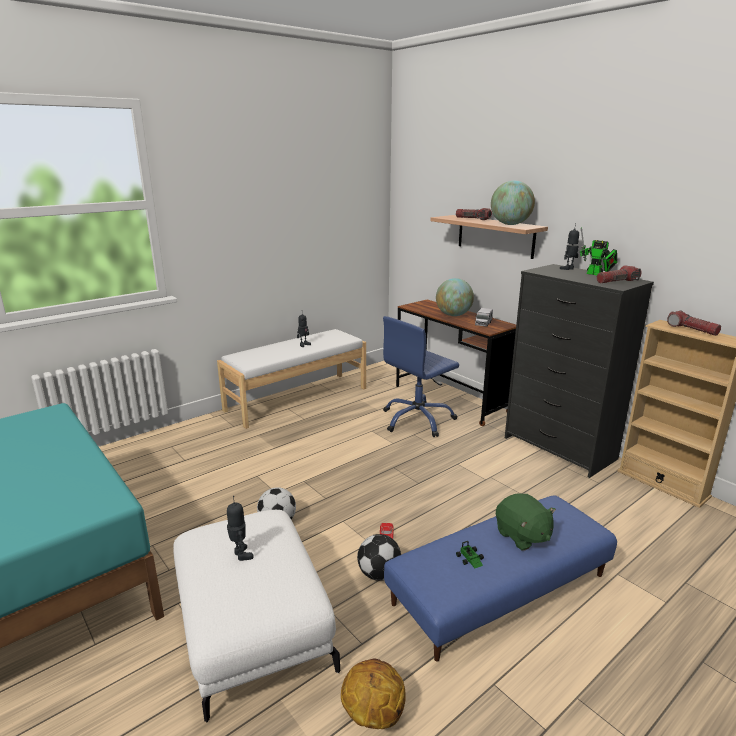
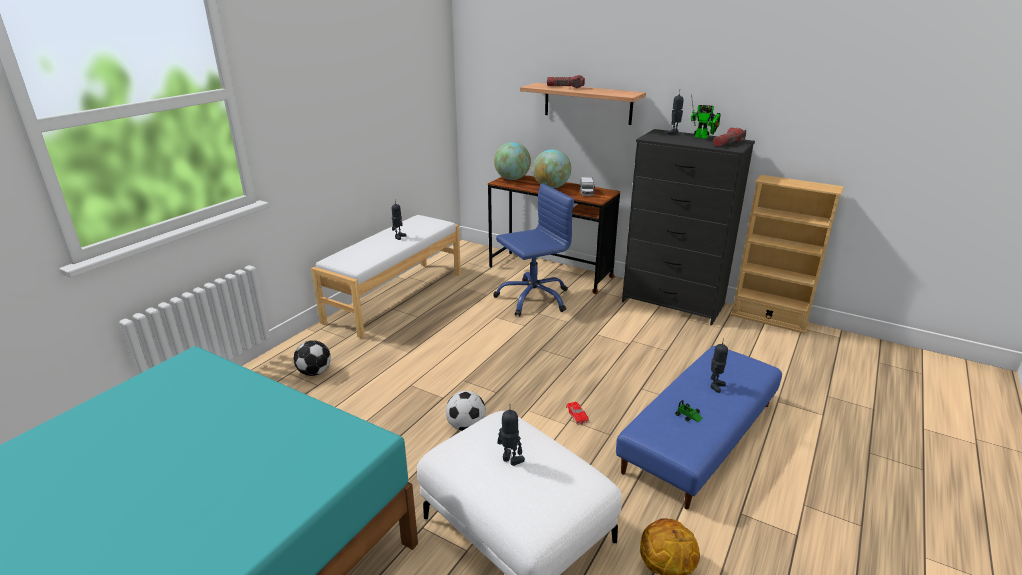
camera: 20 degrees left, 5 degrees up
football [357,534,401,581] -> football moved to [294,340,331,376]
blue office chair [383,316,459,437] -> blue office chair turned 150 degrees counterclockwise [493,183,574,316]
globe [491,181,535,225] -> globe moved to [494,142,531,180]
green plush toy [496,493,556,550] -> toy robot [710,338,728,393]
flashlight [667,311,721,336] -> none

